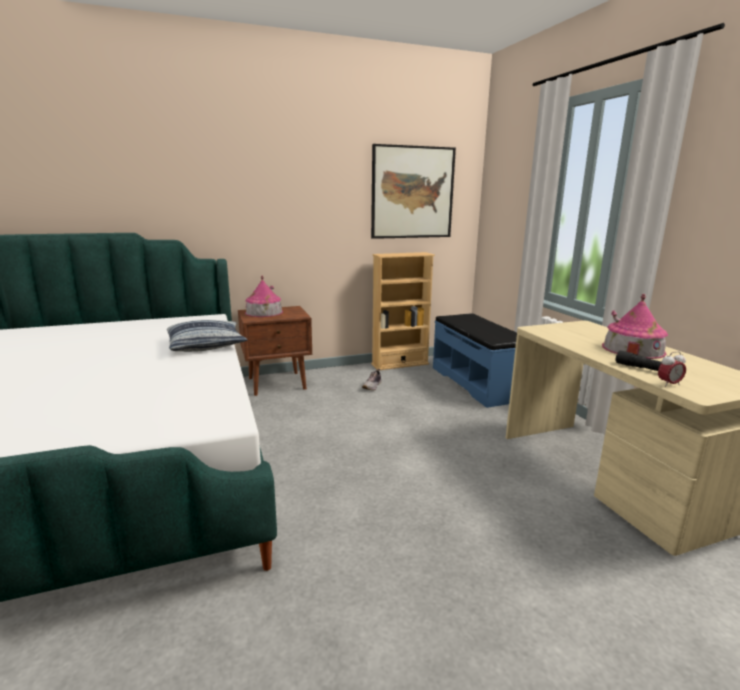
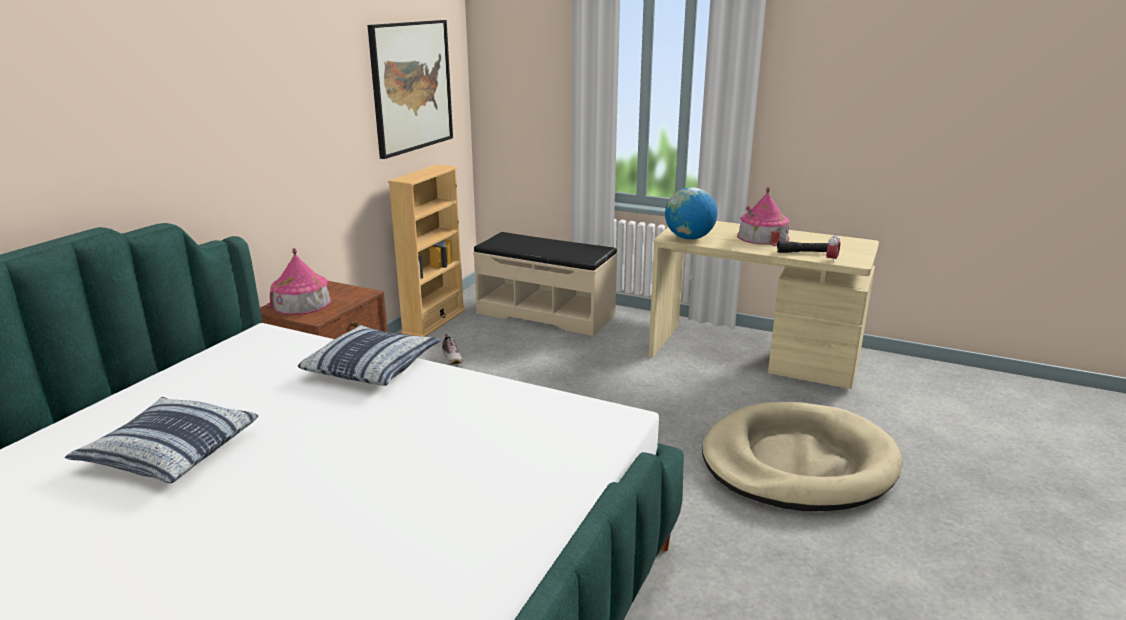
camera: 45 degrees left, 5 degrees up
blue bench [433,313,517,408] -> beige bench [473,232,617,336]
none -> pillow [65,397,258,483]
none -> globe [665,187,717,240]
none -> beige dog bed [702,402,902,511]

